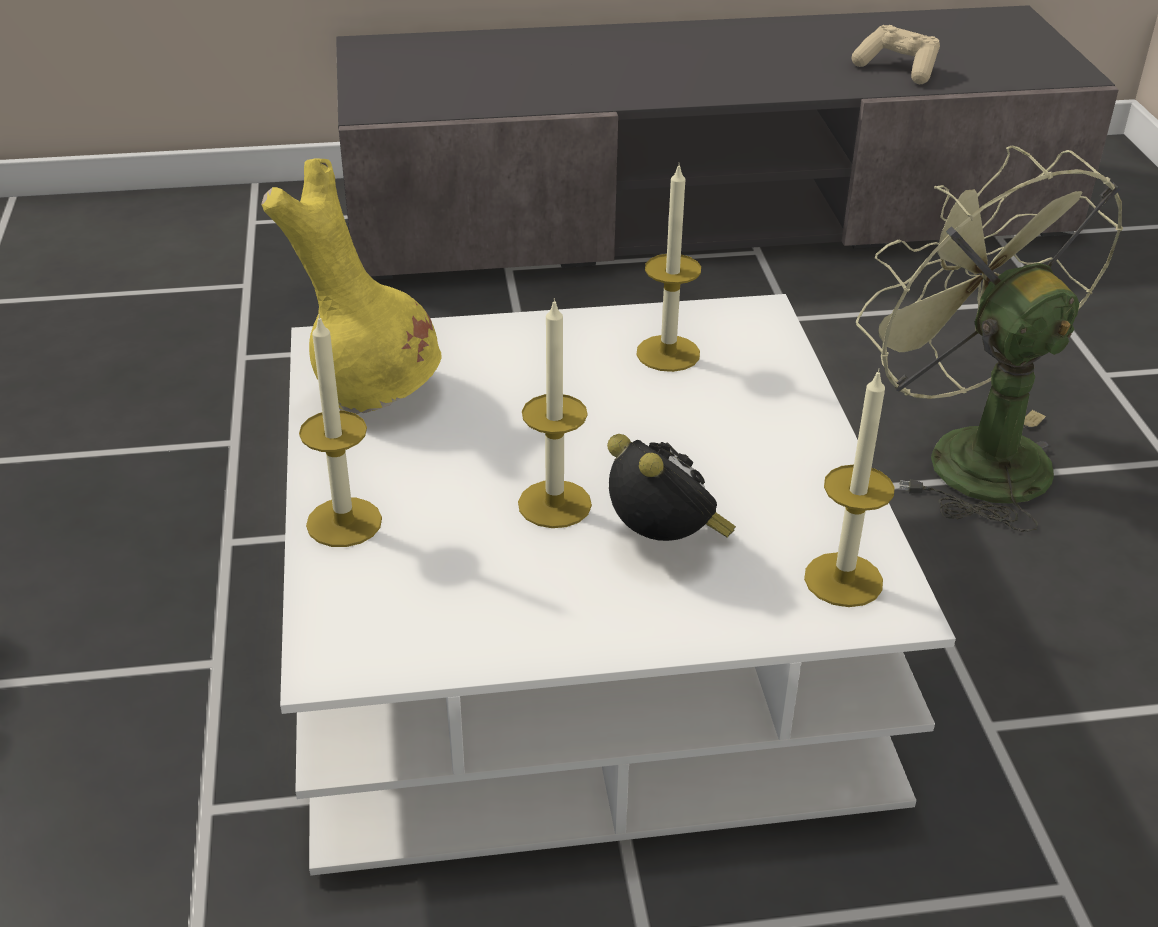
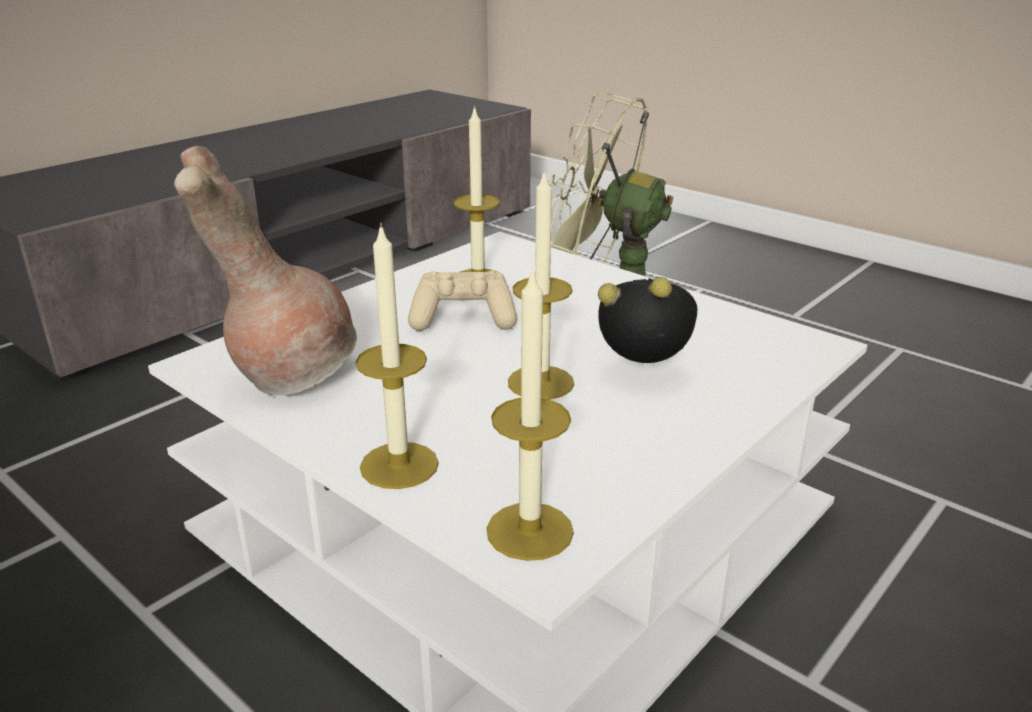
camera: 40 degrees left, 10 degrees down
yellow vase [261,158,442,414] -> brown vase [174,146,357,395]
candle [804,369,895,607] -> candle moved to [487,267,574,561]
beige game controller [852,25,940,84] -> beige game controller moved to [408,270,517,331]

